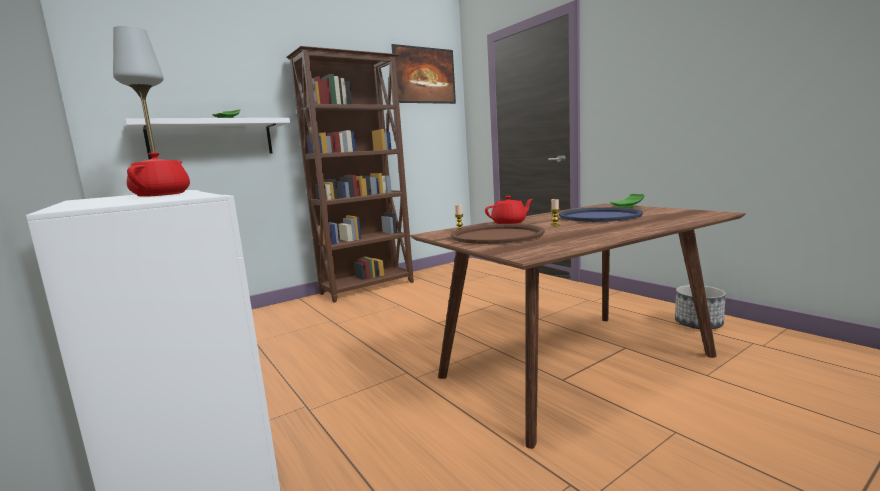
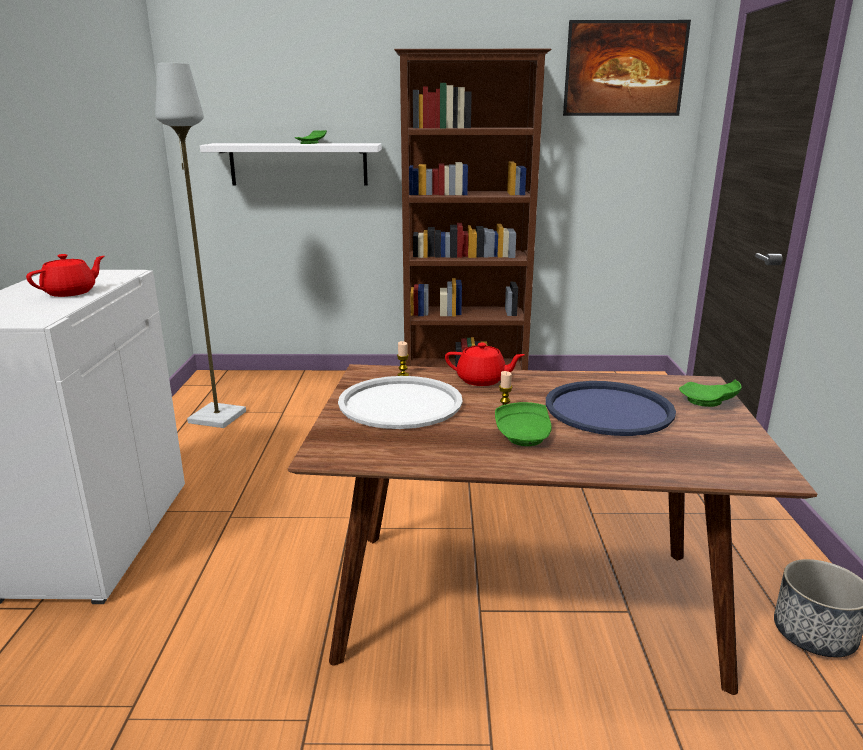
camera: 35 degrees right, 10 degrees up
brown tray [451,224,545,244] -> white tray [338,376,463,429]
none -> green plate [495,402,552,446]

